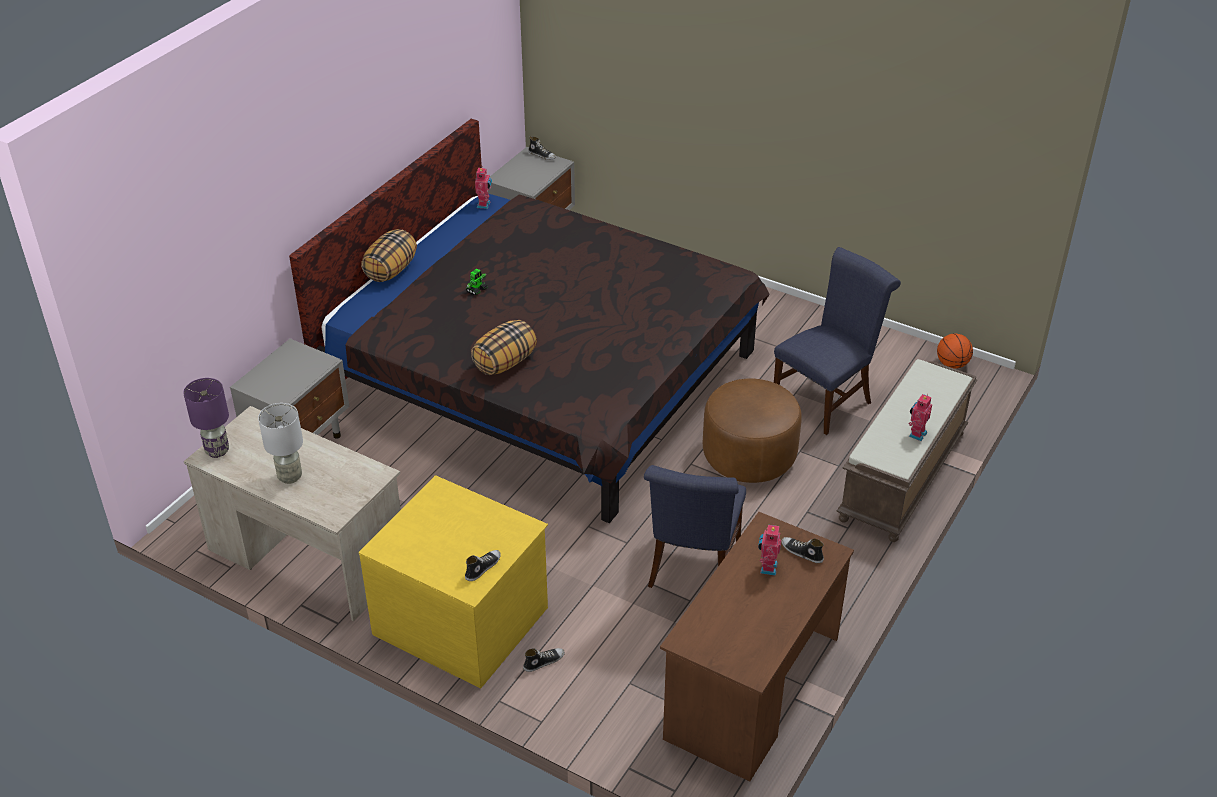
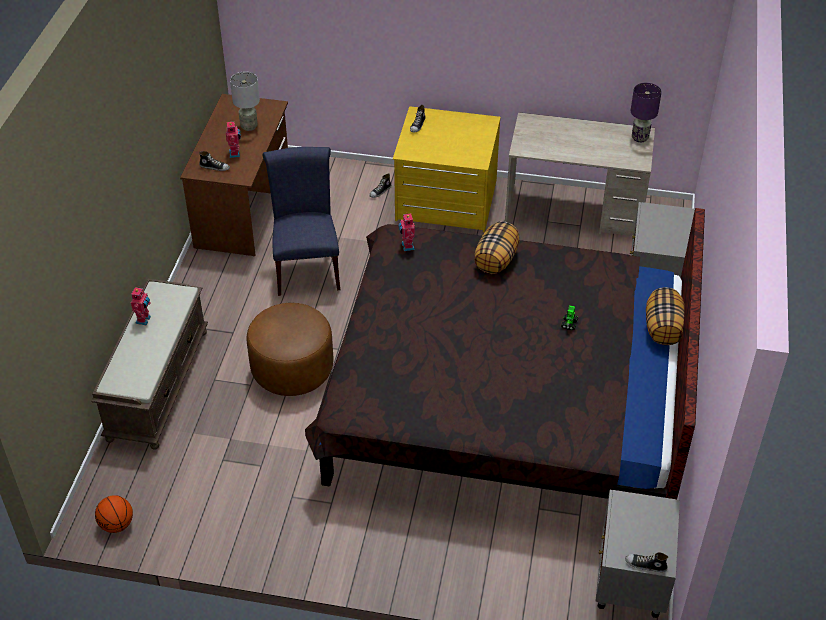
camera: 160 degrees right, 5 degrees up
grey table lamp [258,403,303,484] -> grey table lamp moved to [230,71,260,131]
toy robot [475,166,492,209] -> toy robot moved to [398,214,415,251]
blue chair [774,247,901,435] -> none

